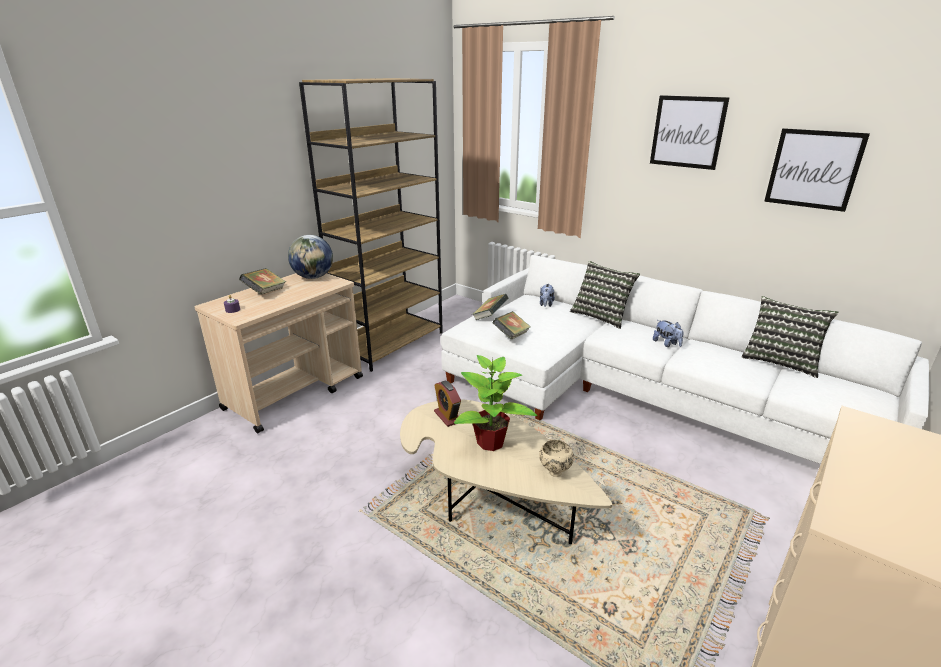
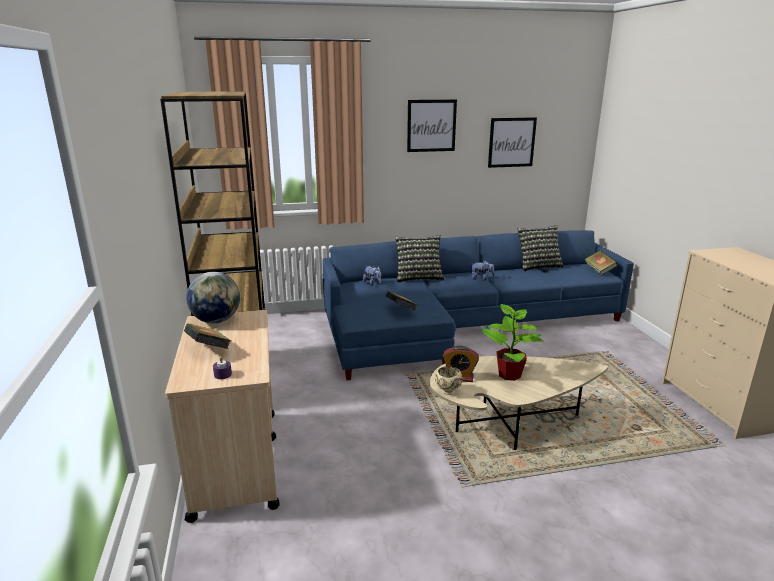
camera: 50 degrees left, 5 degrees down
white sofa [440,255,929,464] -> blue sofa [322,230,634,380]
book [473,294,509,320] -> book moved to [585,250,618,275]
beige bowl [539,440,574,477] -> beige bowl moved to [435,367,463,395]

